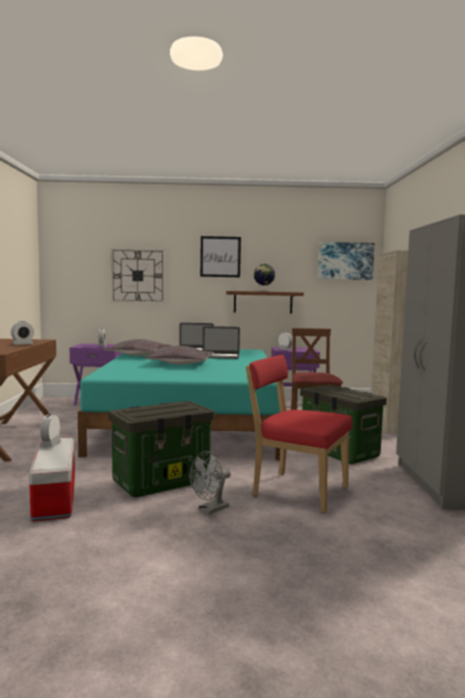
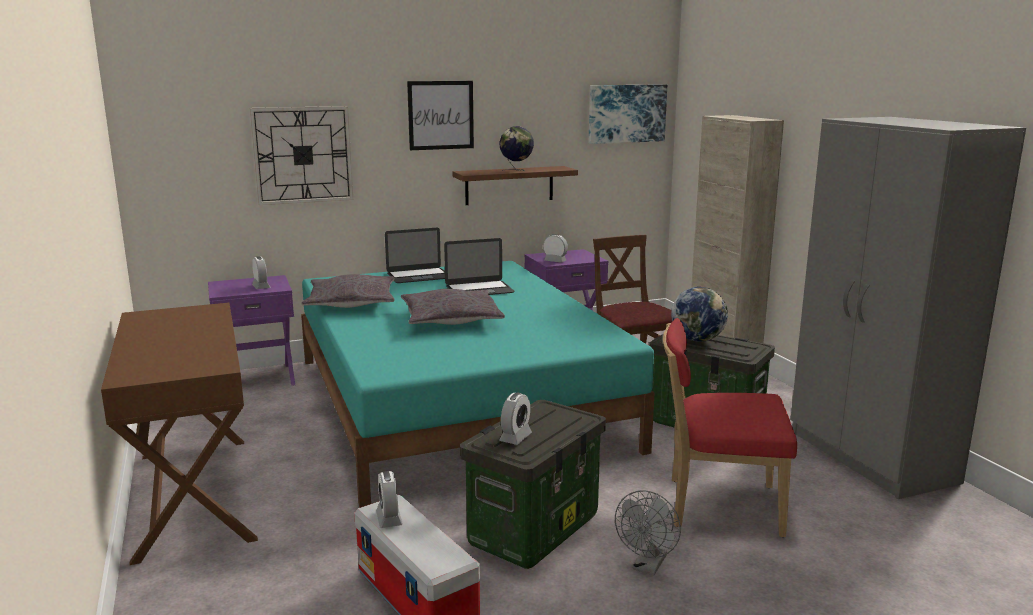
camera: 20 degrees left, 10 degrees up
alarm clock [11,321,34,345] -> alarm clock moved to [499,393,532,445]
none -> globe [671,287,728,342]

